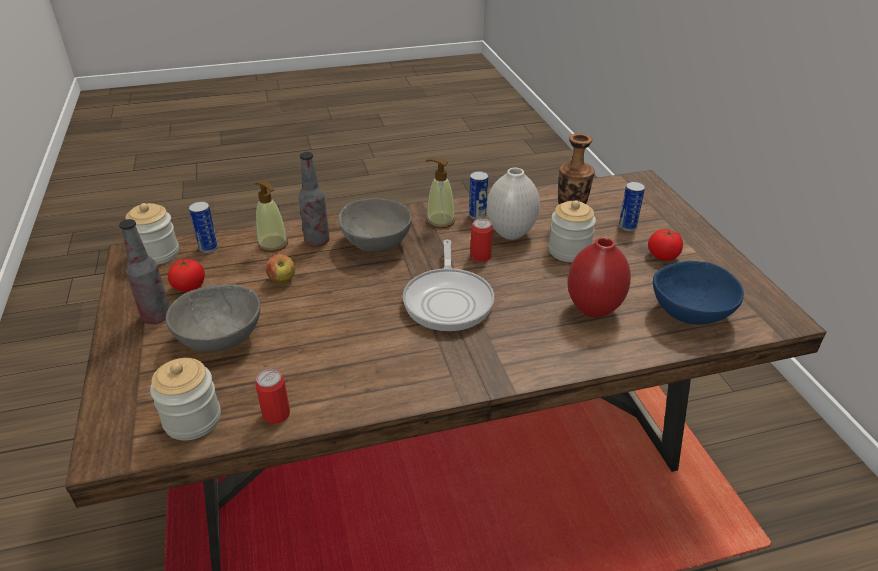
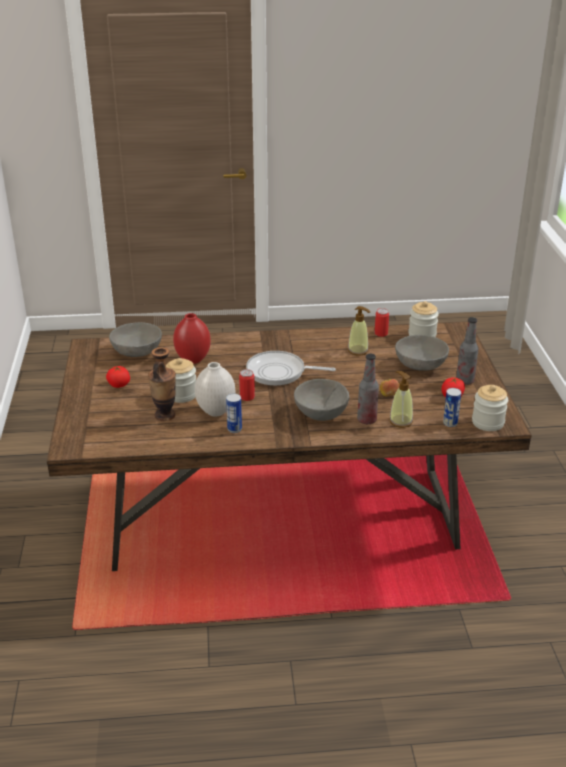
camera: 170 degrees left, 5 degrees down
frying pan [403,240,494,331] -> frying pan turned 90 degrees counterclockwise [246,351,336,386]
soap dispenser [426,158,455,228] -> soap dispenser moved to [348,306,371,355]
can [619,181,645,231] -> none
blue bowl [653,260,744,325] -> grey bowl [109,322,162,357]

